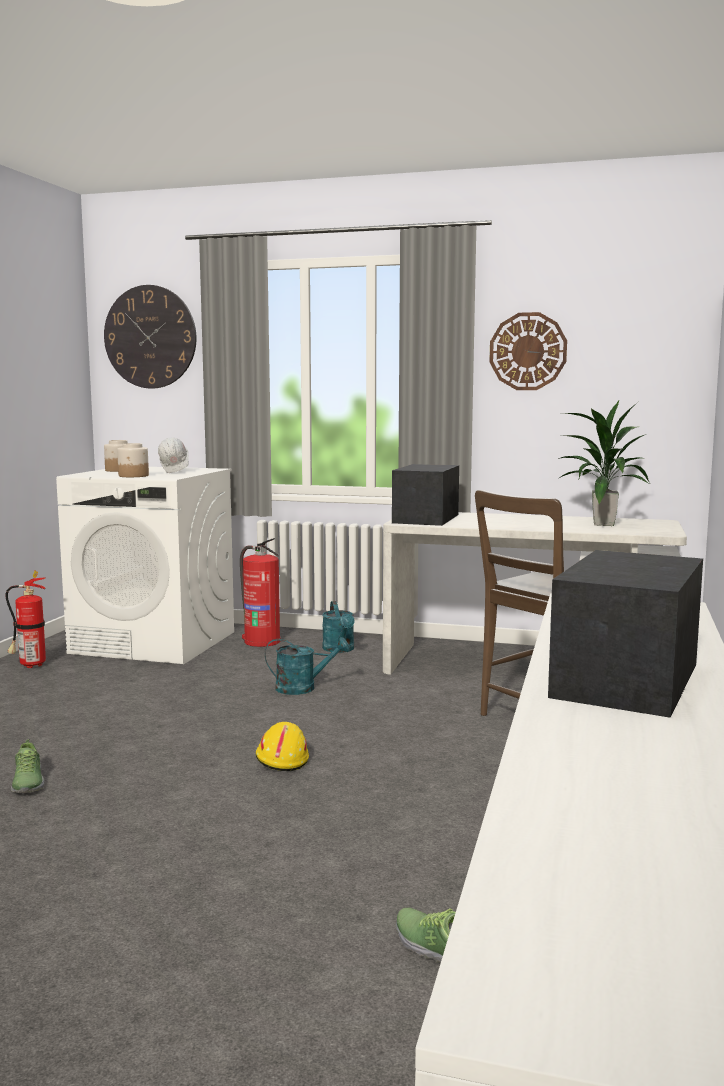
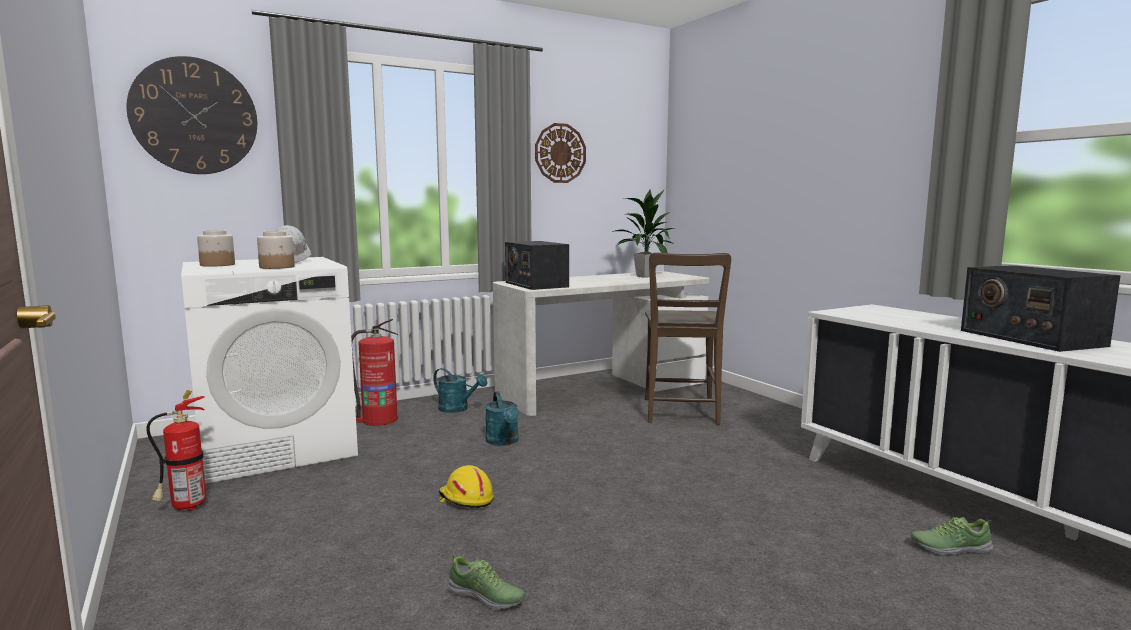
camera: 45 degrees left, 0 degrees up
yellow hard hat [256,722,309,771] -> yellow hard hat moved to [438,465,494,508]
turquoise watering can [265,637,350,695] -> turquoise watering can turned 120 degrees clockwise [485,391,519,446]

